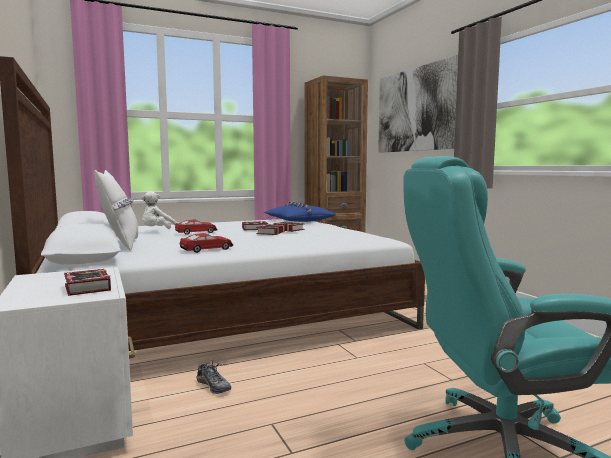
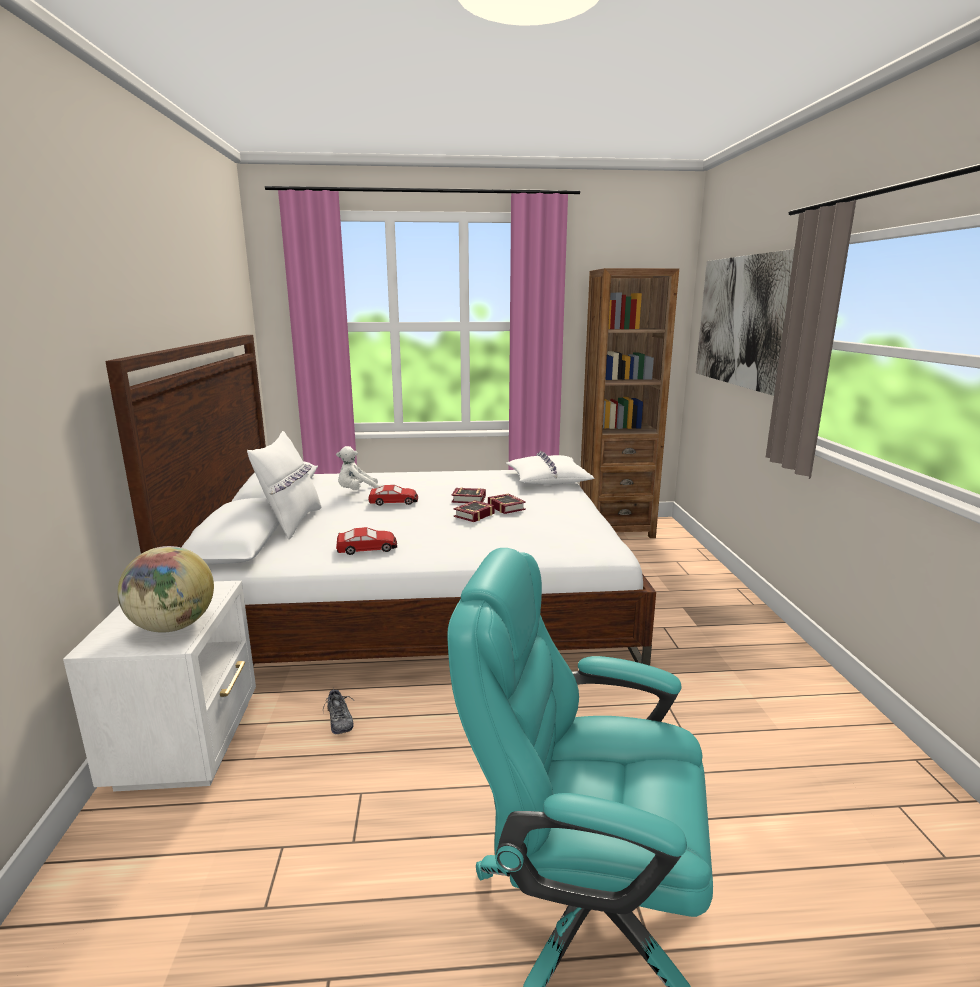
camera: 20 degrees right, 10 degrees up
book [64,269,111,296] -> globe [118,546,214,633]
blue pillow [264,202,337,222] -> white pillow [506,451,595,485]

